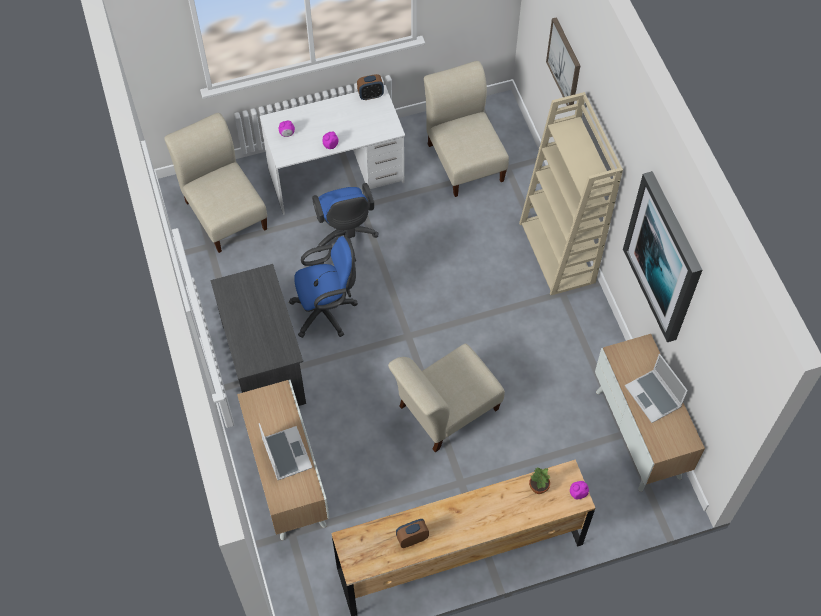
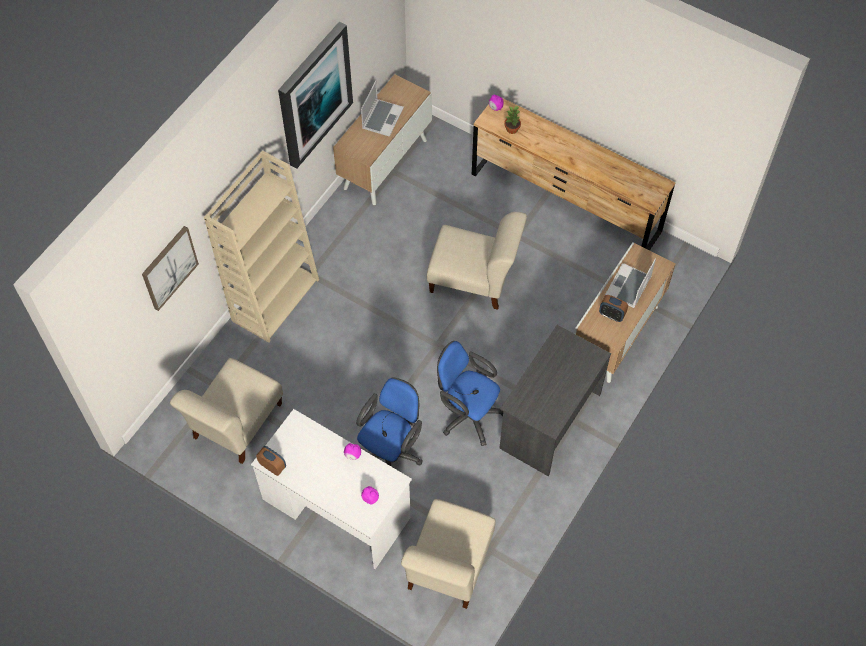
camera: 130 degrees left, 0 degrees up
alarm clock [396,519,429,548] -> alarm clock moved to [599,295,628,322]

